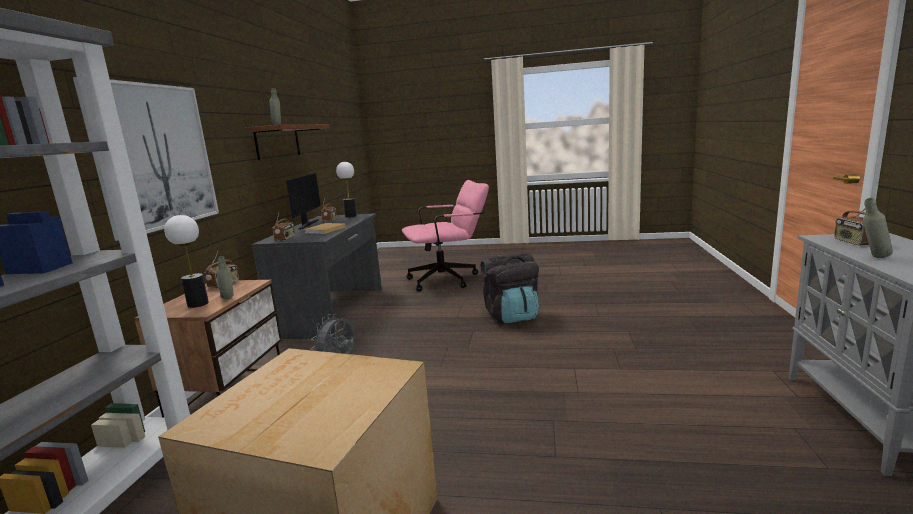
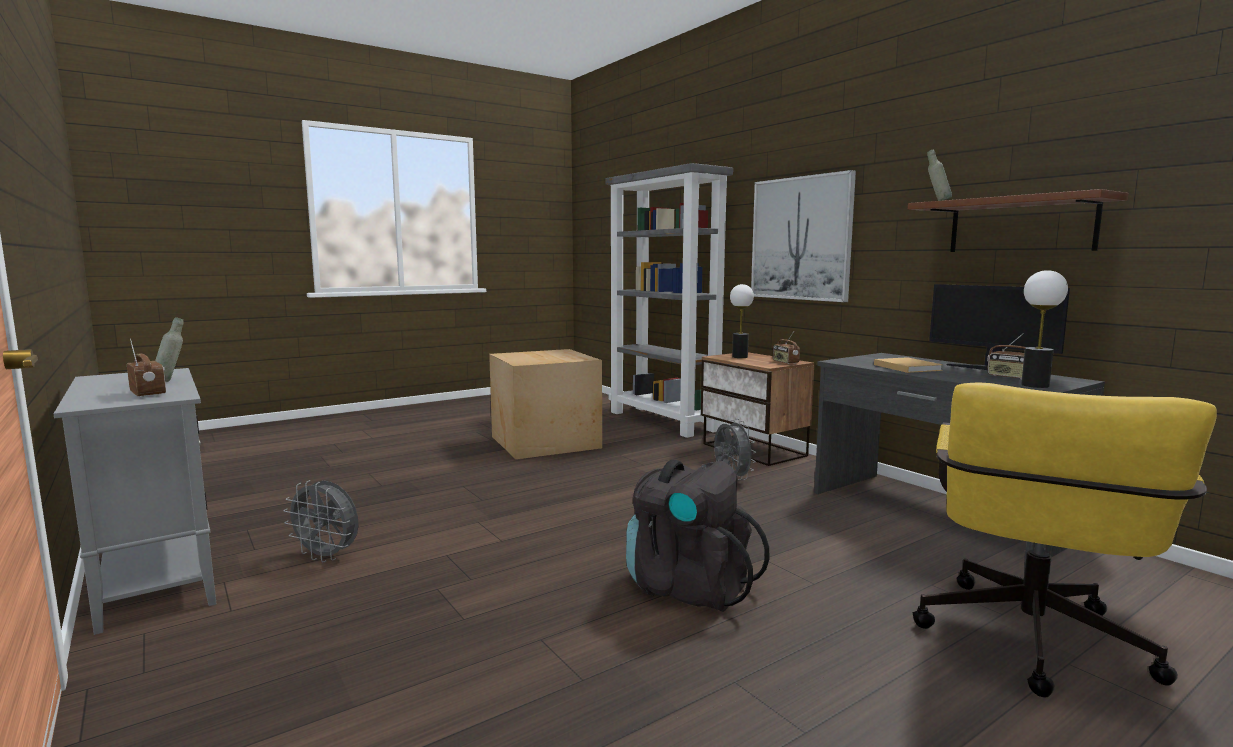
camera: 135 degrees right, 5 degrees down
grey bottle [216,256,234,299] -> none
radio [272,213,295,241] -> none
pink office chair [402,180,489,292] -> yellow office chair [913,383,1217,697]
none -> grey fan [283,480,358,562]

